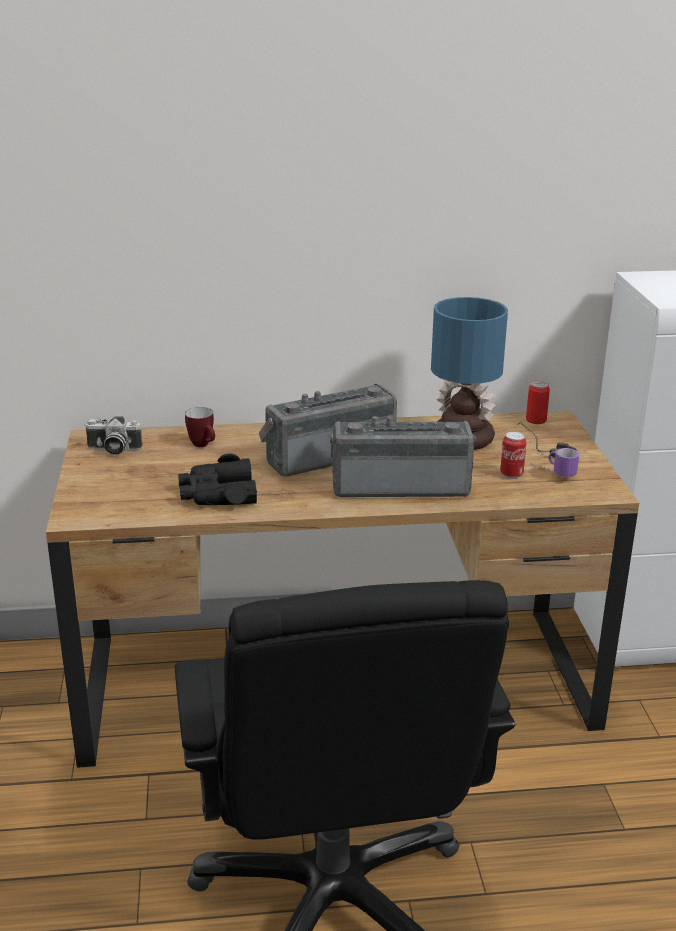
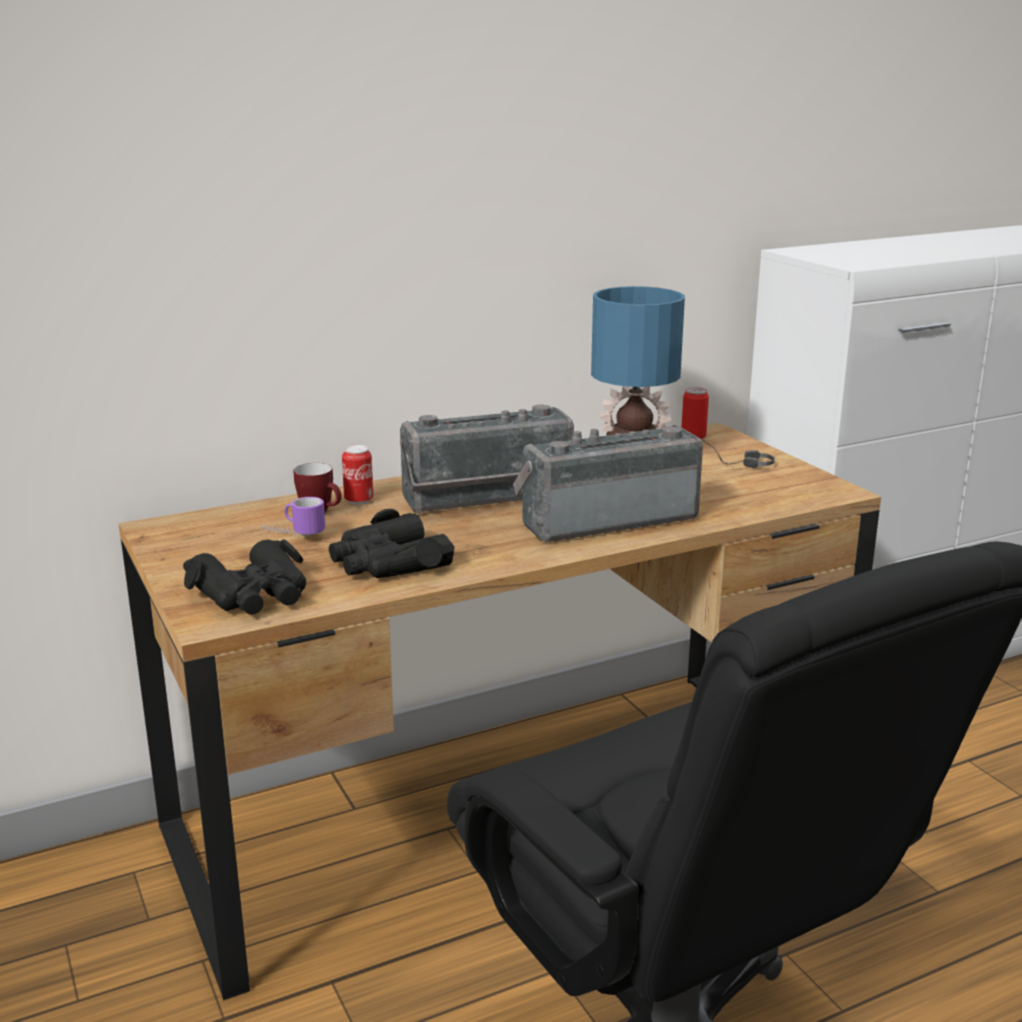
camera: 20 degrees left, 5 degrees down
camera [85,416,143,455] -> none
radio [259,384,397,476] -> radio turned 150 degrees counterclockwise [400,404,574,514]
can [500,431,527,479] -> can moved to [342,445,373,505]
mug [530,448,579,478] -> mug moved to [263,497,325,537]
none -> black binoculars [183,539,306,615]

